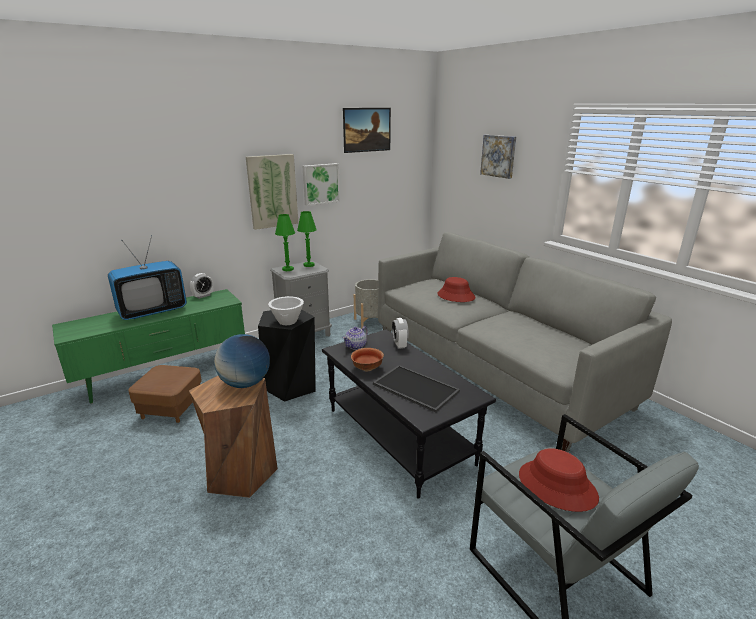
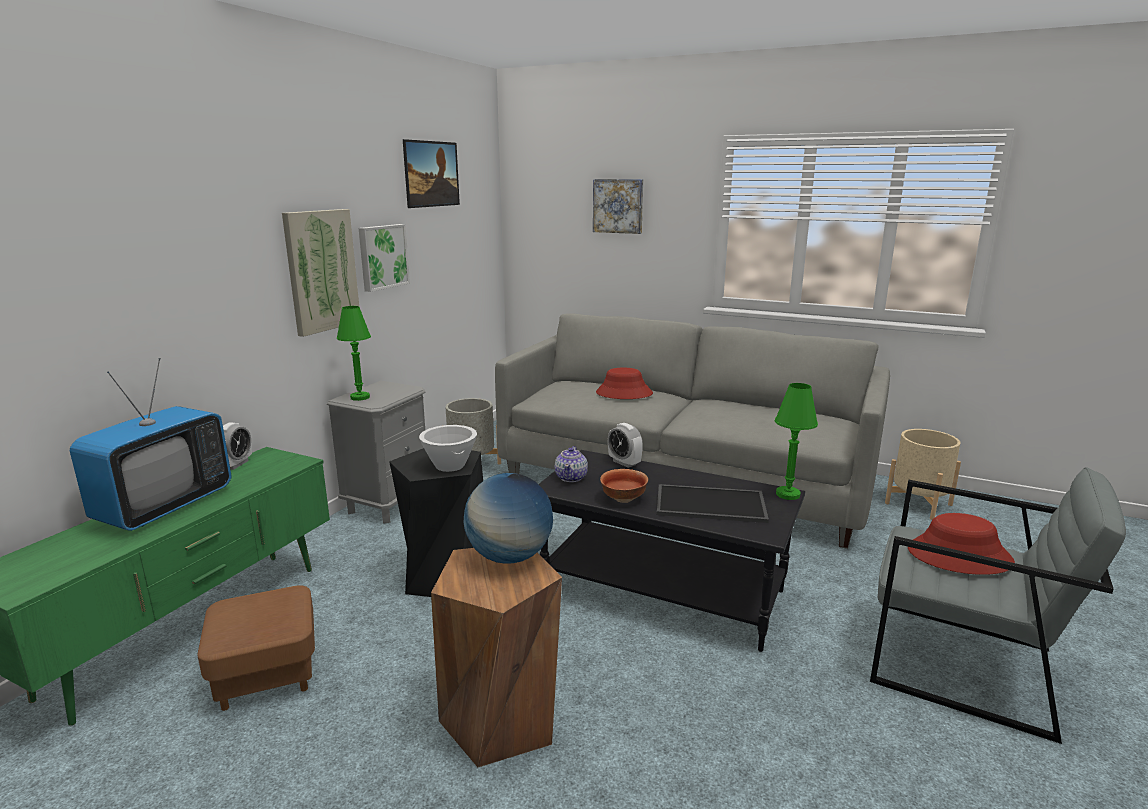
camera: 30 degrees left, 5 degrees down
green table lamp [297,211,317,267] -> green table lamp moved to [775,383,818,500]
none -> beige planter [885,429,961,520]

